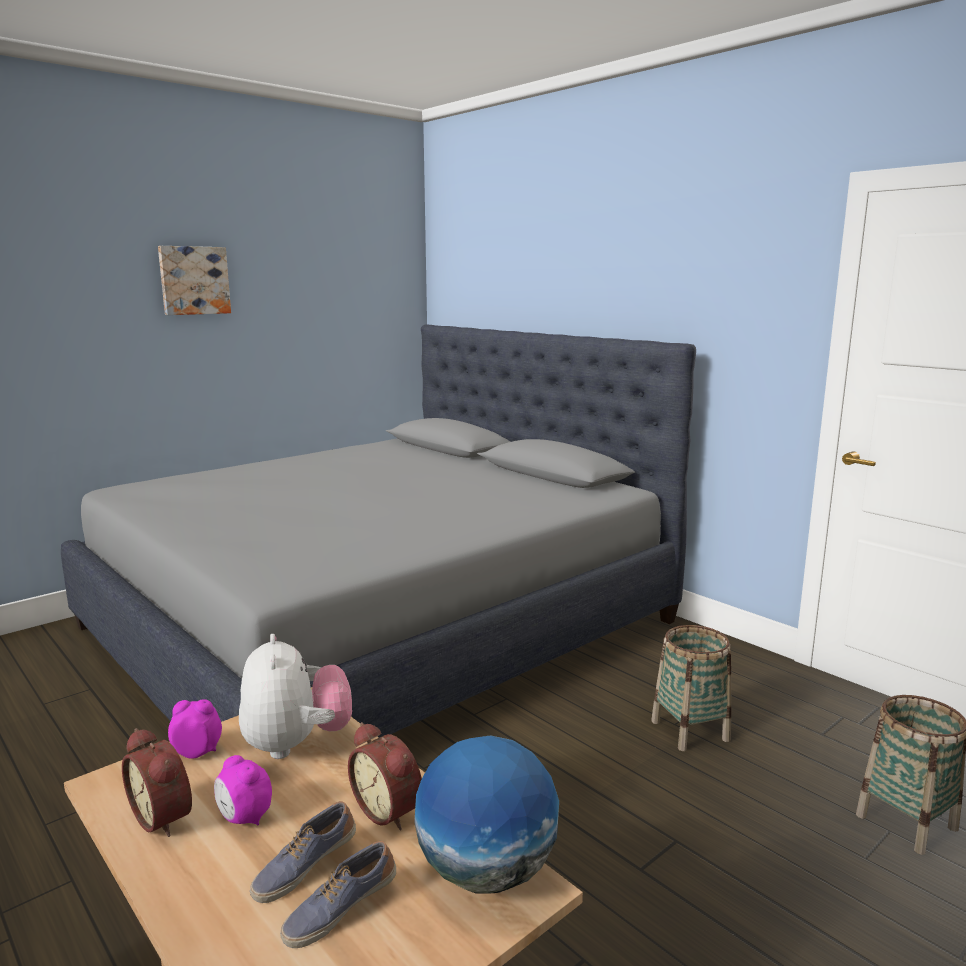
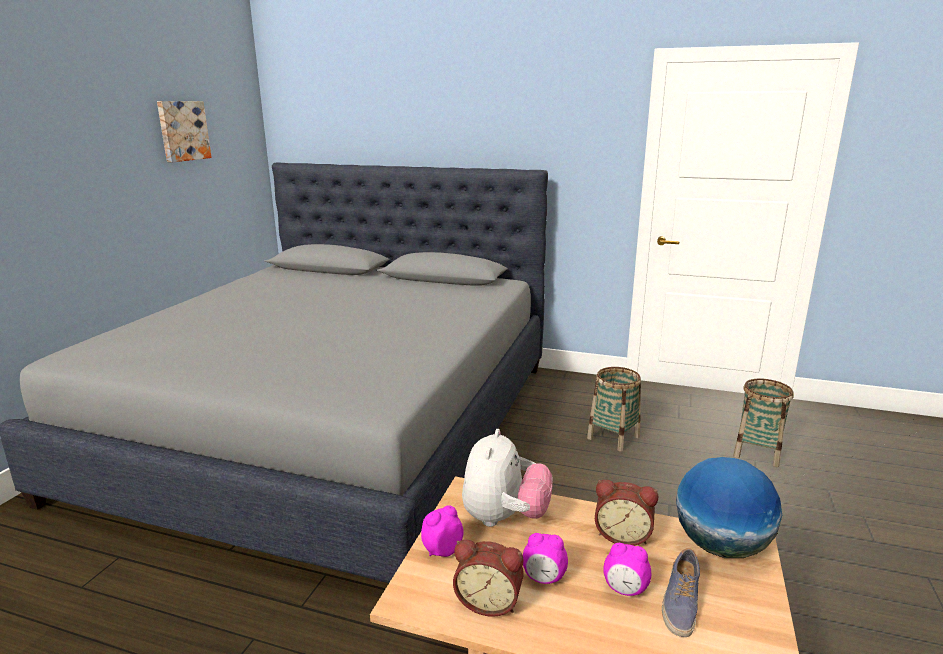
camera: 30 degrees left, 5 degrees up
picture [158,246,231,315] -> picture moved to [157,101,212,162]
plush toy [239,634,352,759] -> plush toy turned 60 degrees clockwise [462,429,553,527]
shoe [250,801,356,903] -> alarm clock [603,543,651,596]

